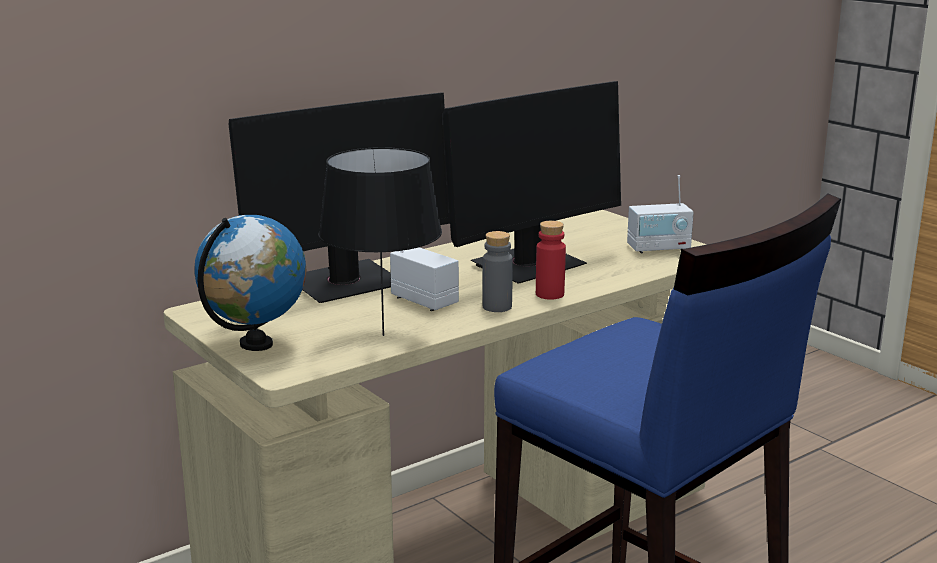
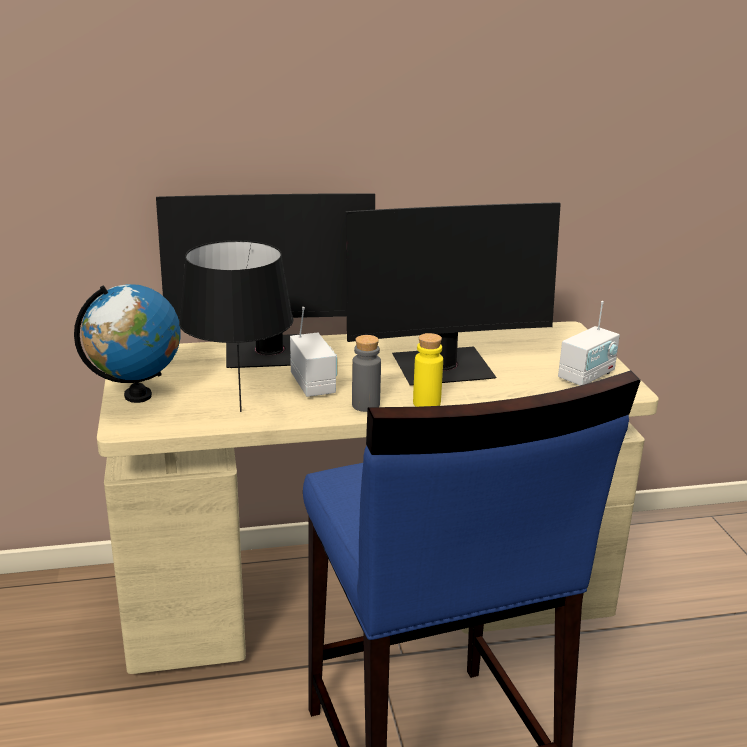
camera: 25 degrees right, 5 degrees up
red bottle [536,221,566,300] -> yellow bottle [413,333,443,407]
radio [627,175,694,253] -> radio turned 60 degrees counterclockwise [558,301,620,385]

